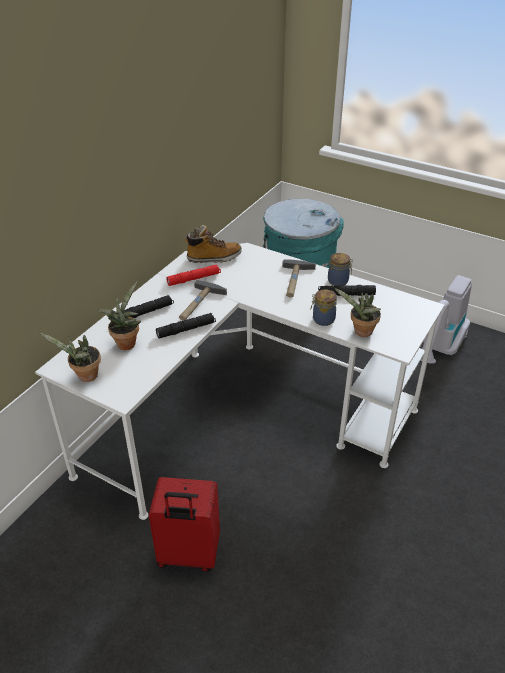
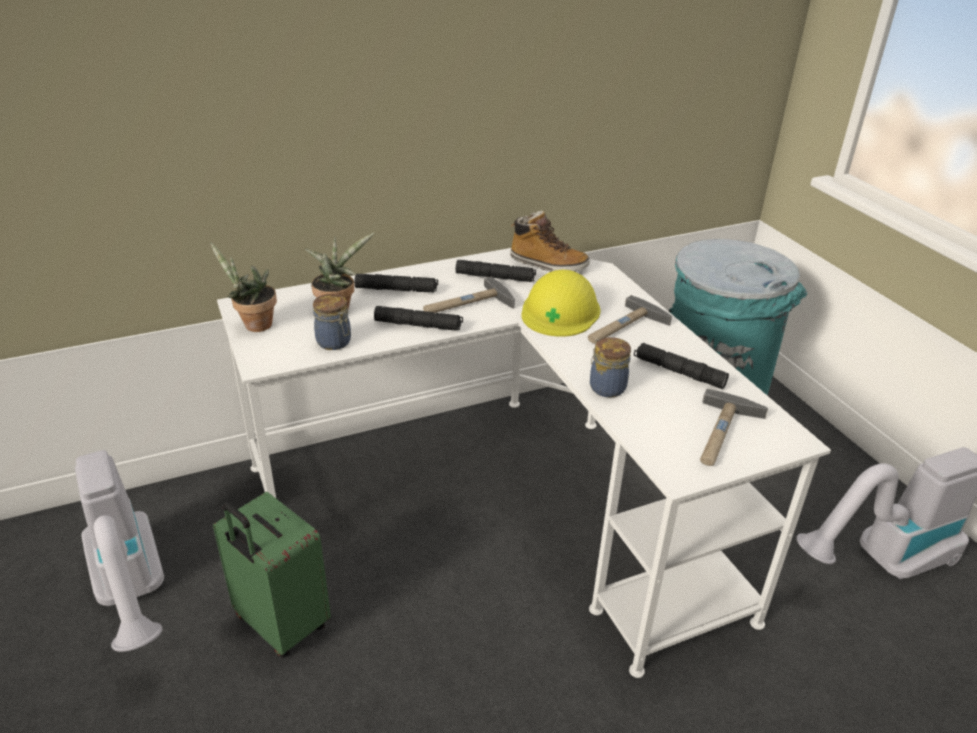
camera: 35 degrees right, 5 degrees down
red suitcase [149,477,220,572] -> green suitcase [213,492,331,658]
red flashlight [166,265,221,286] -> black flashlight [456,260,536,282]
jar [328,253,353,286] -> jar moved to [313,294,351,350]
potted plant [334,288,381,337] -> none
none -> vacuum cleaner [75,450,164,652]
none -> yellow hard hat [521,270,600,337]
none -> hammer [700,389,768,466]

